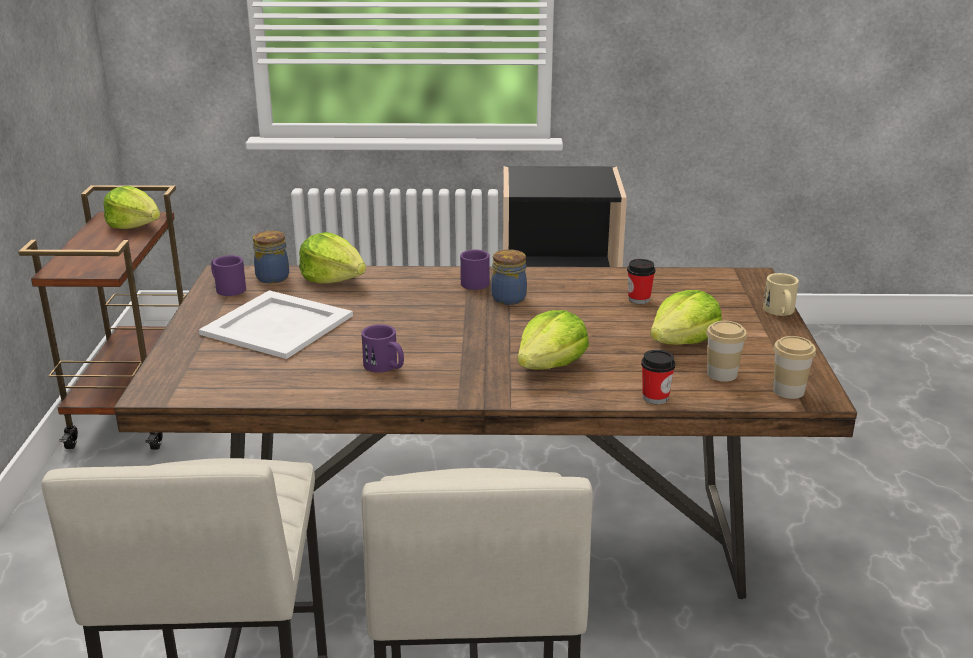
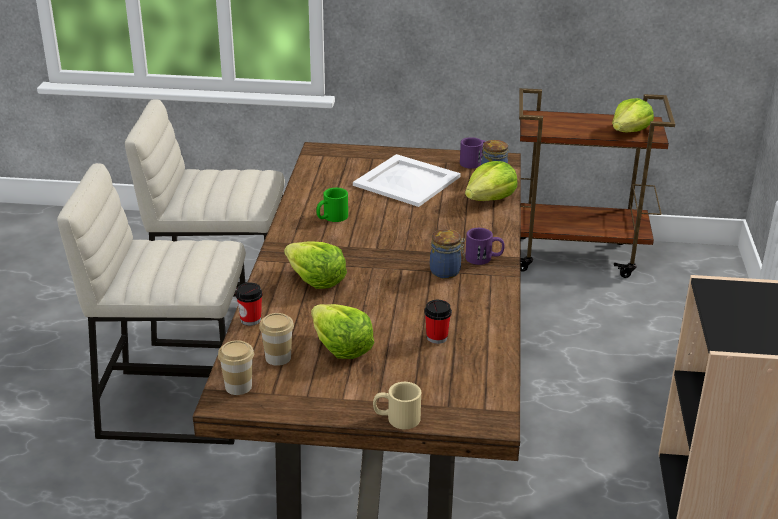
camera: 95 degrees right, 5 degrees up
purple mug [361,324,404,373] -> green mug [316,188,348,222]

